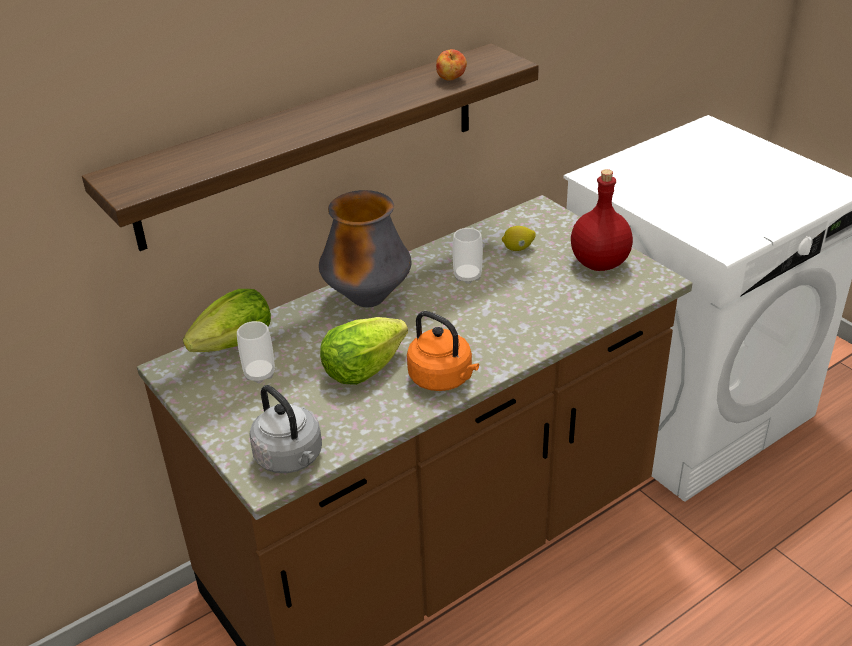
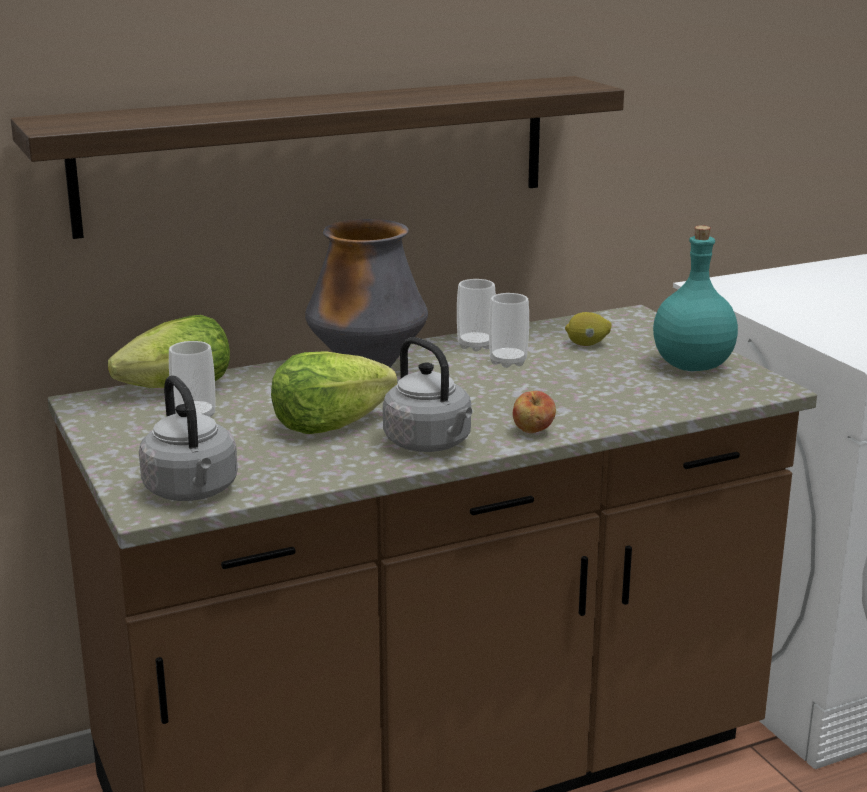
camera: 10 degrees right, 15 degrees down
orange kettle [407,311,479,391] -> grey kettle [383,337,472,452]
apple [436,49,467,81] -> apple moved to [513,391,556,433]
red bottle [571,169,633,271] -> turquoise bottle [653,225,738,371]
none -> cup [457,279,496,351]

